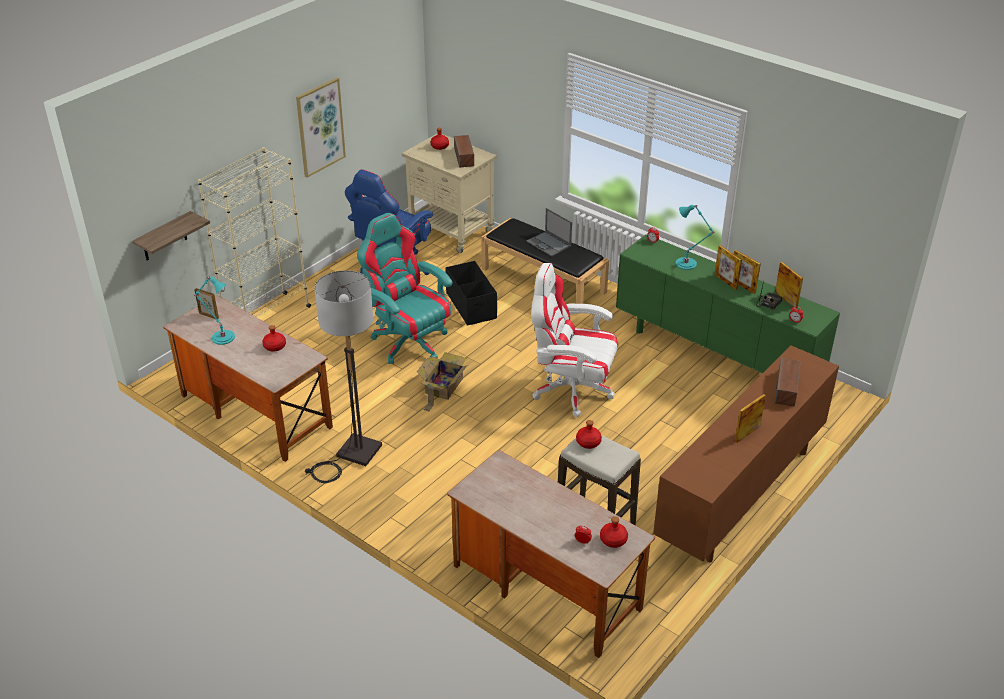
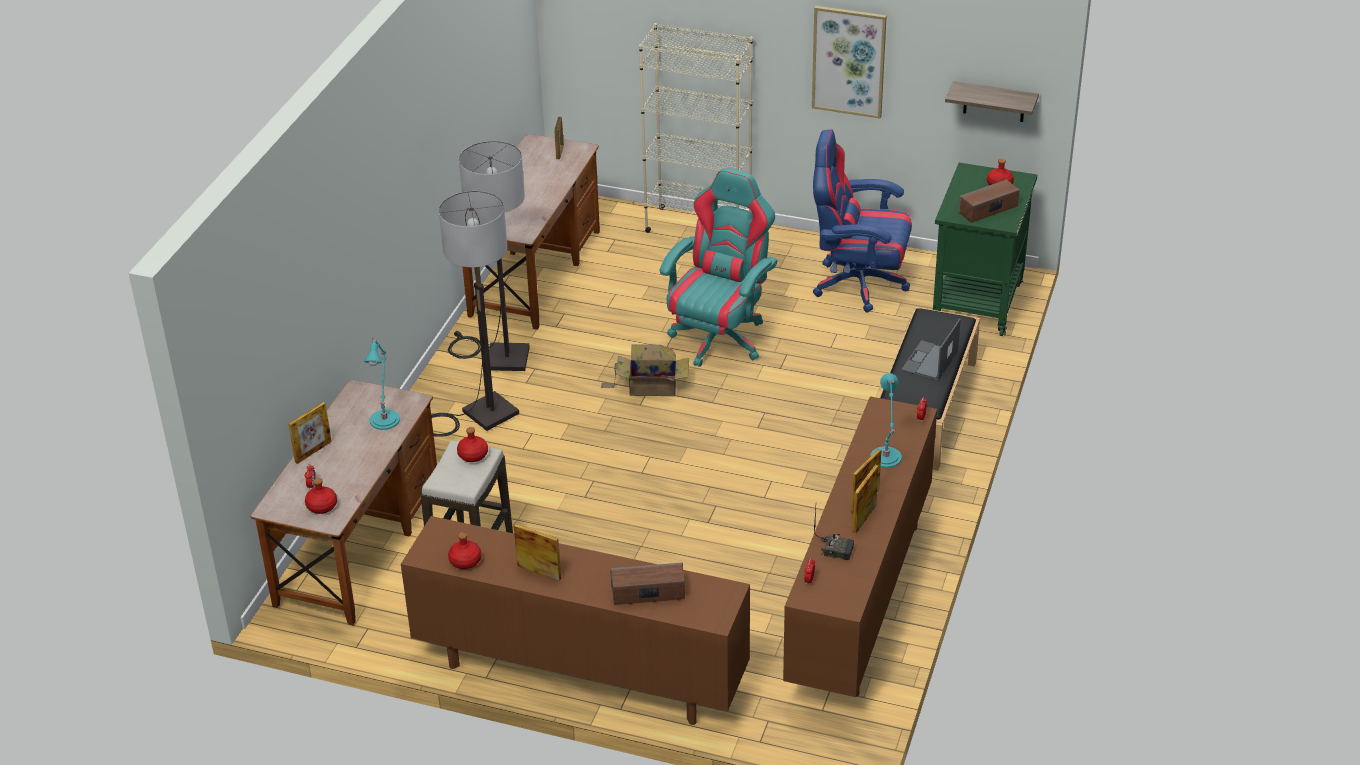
camera: 70 degrees right, 0 degrees up
shelf [132,211,210,260] -> shelf moved to [945,81,1039,122]
turquoise table lamp [193,276,235,345] -> turquoise table lamp moved to [364,338,400,430]
red bottle [262,325,286,352] -> red bottle moved to [448,532,481,569]
beige cart [402,133,497,253] -> green cart [933,163,1037,336]
black storage box [445,261,497,325] -> none
white office chair [531,263,618,417] -> none
green cabinet [616,234,840,373] -> brown cabinet [783,396,937,697]
picture frame [775,262,803,308] -> picture frame moved to [288,402,332,464]
none -> floor lamp [431,191,519,437]

